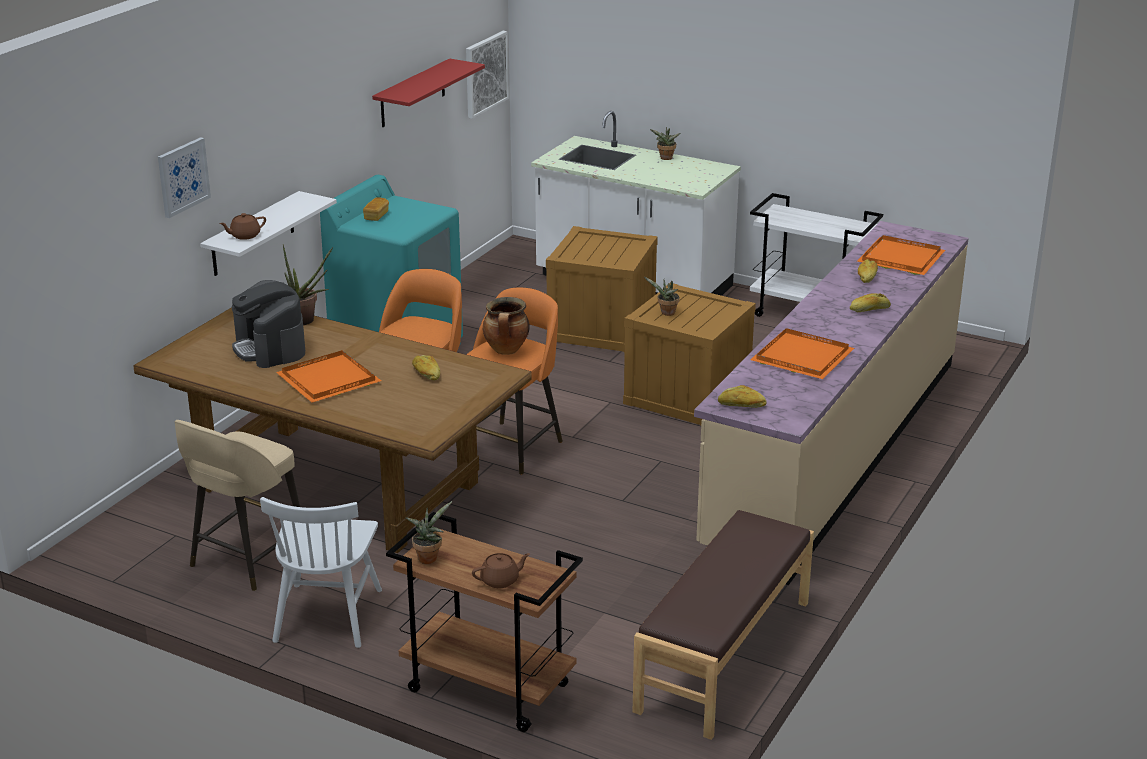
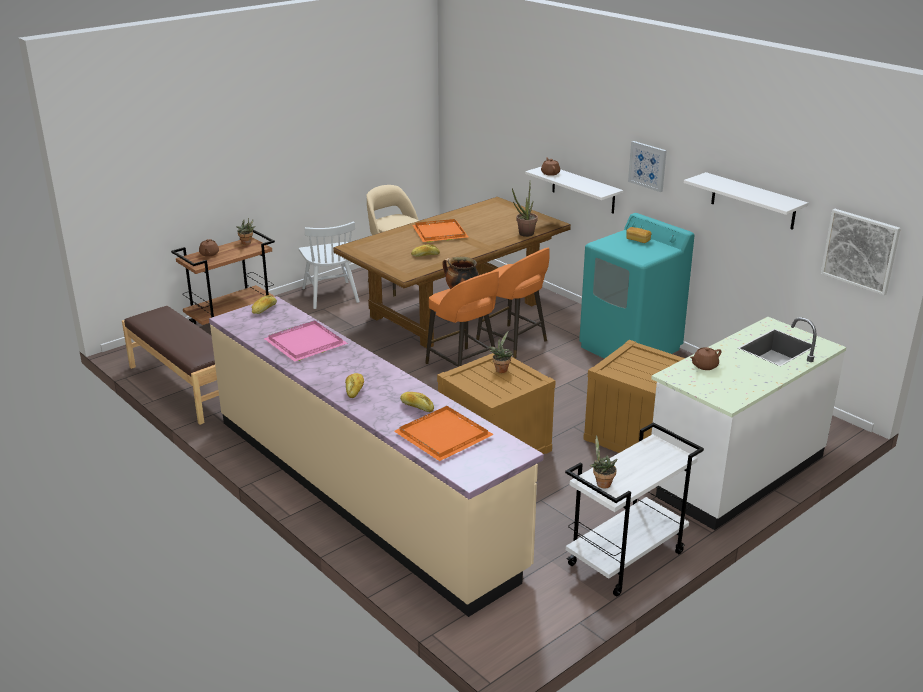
camera: 110 degrees right, 0 degrees up
picture [158,137,211,218] -> picture moved to [628,141,667,192]
coffee machine [232,280,305,368] -> none
white chair [260,497,382,648] -> white chair turned 135 degrees counterclockwise [299,221,360,309]
red shelf [372,58,485,127] -> white shelf [684,172,808,230]
potted plant [650,127,681,160] -> potted plant moved to [589,435,618,488]
orange tray [750,328,854,379] -> pink tray [264,320,348,362]
none -> brown teapot [690,347,722,370]

